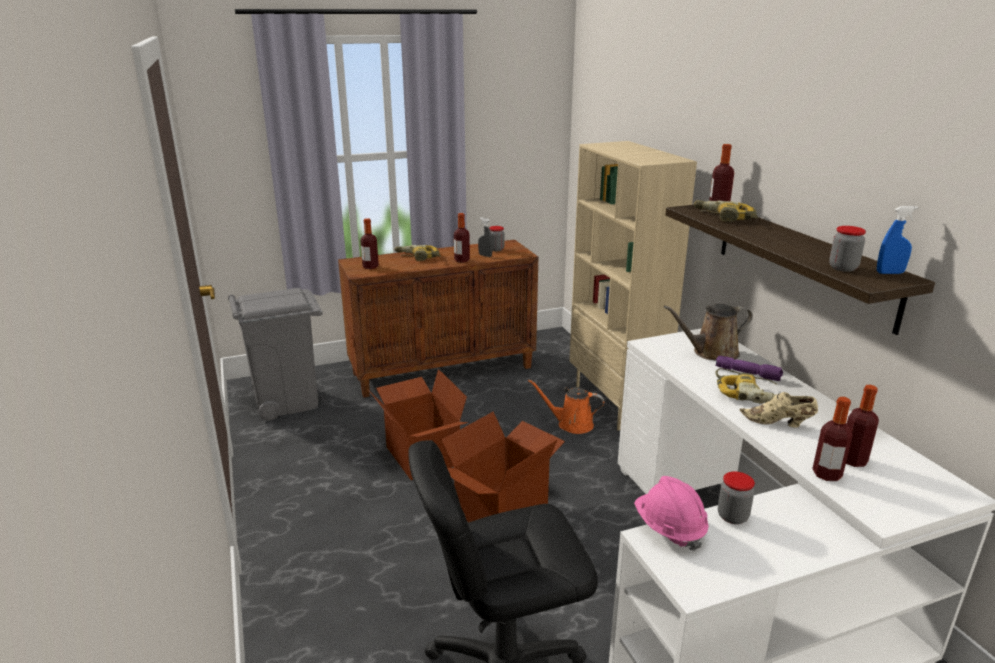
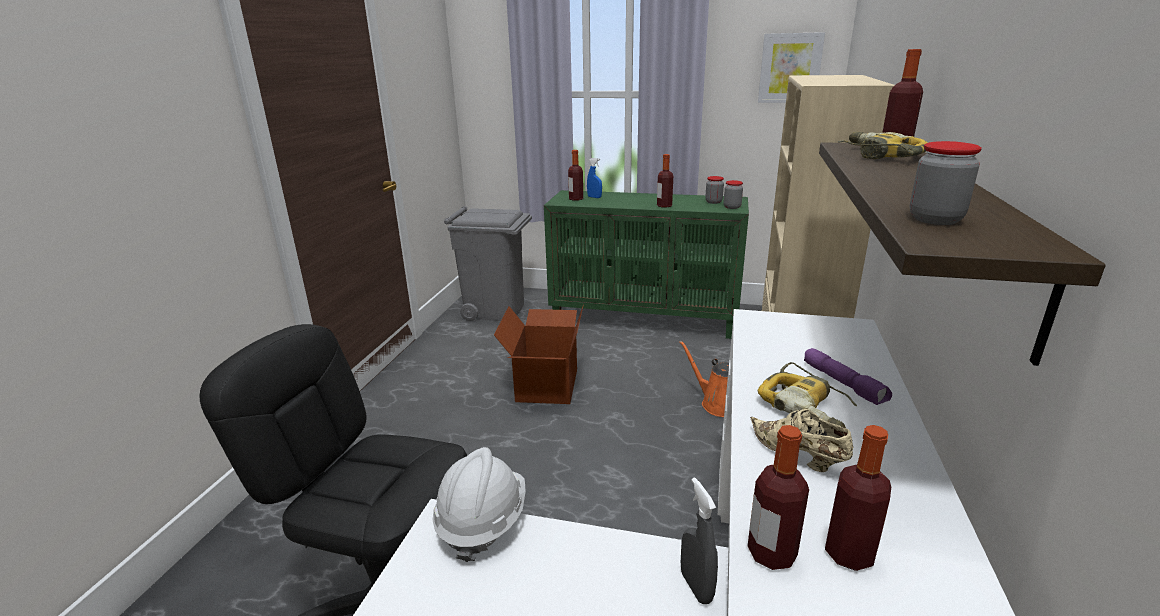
camera: 35 degrees right, 0 degrees up
brown cabinet [338,240,538,398] -> green cabinet [544,190,749,339]
power drill [395,245,441,261] -> none
cardboard box [442,411,565,522] -> none
grey spray bottle [478,217,493,257] -> grey spray bottle moved to [681,478,718,604]
pink hard hat [634,476,709,551] -> white hard hat [433,447,526,562]
brown watering can [664,304,753,361] -> none
jar [718,472,755,524] -> jar moved to [724,180,743,209]
blue spray bottle [877,206,918,274] -> blue spray bottle moved to [587,158,602,198]
none -> picture [758,32,825,103]

